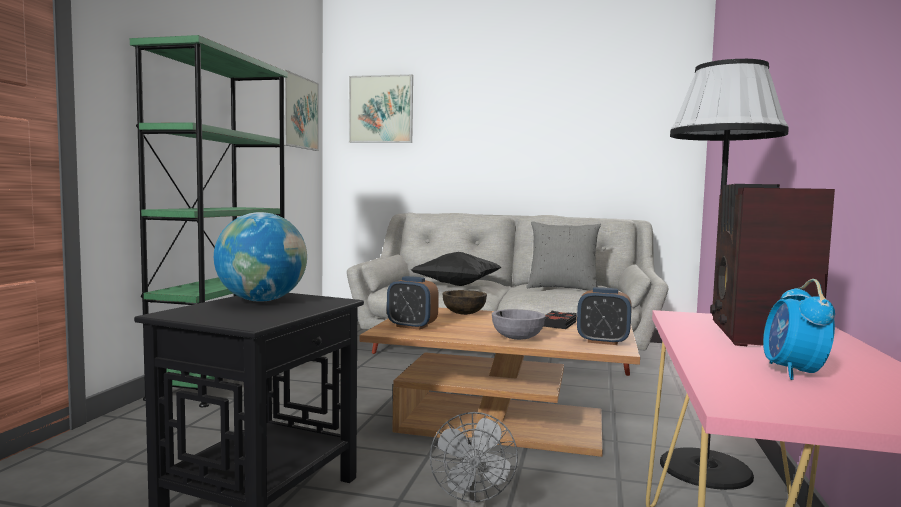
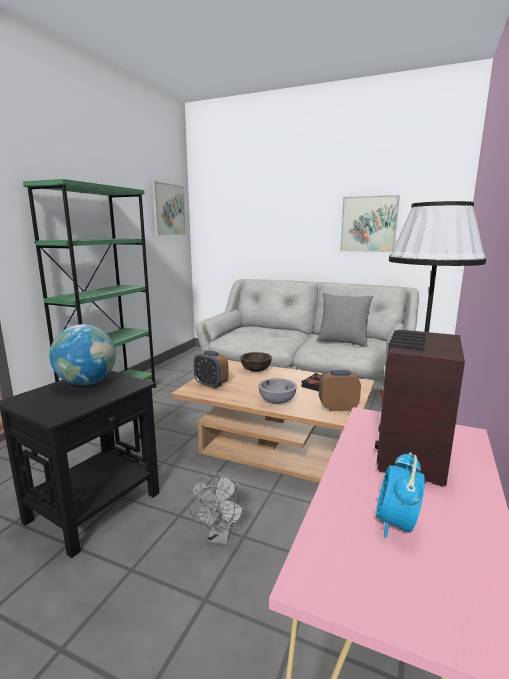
camera: 10 degrees right, 10 degrees up
picture [349,74,413,143] -> picture moved to [340,195,400,252]
black pillow [411,252,501,286] -> none
alarm clock [577,287,632,345] -> alarm clock turned 150 degrees clockwise [319,370,361,411]

